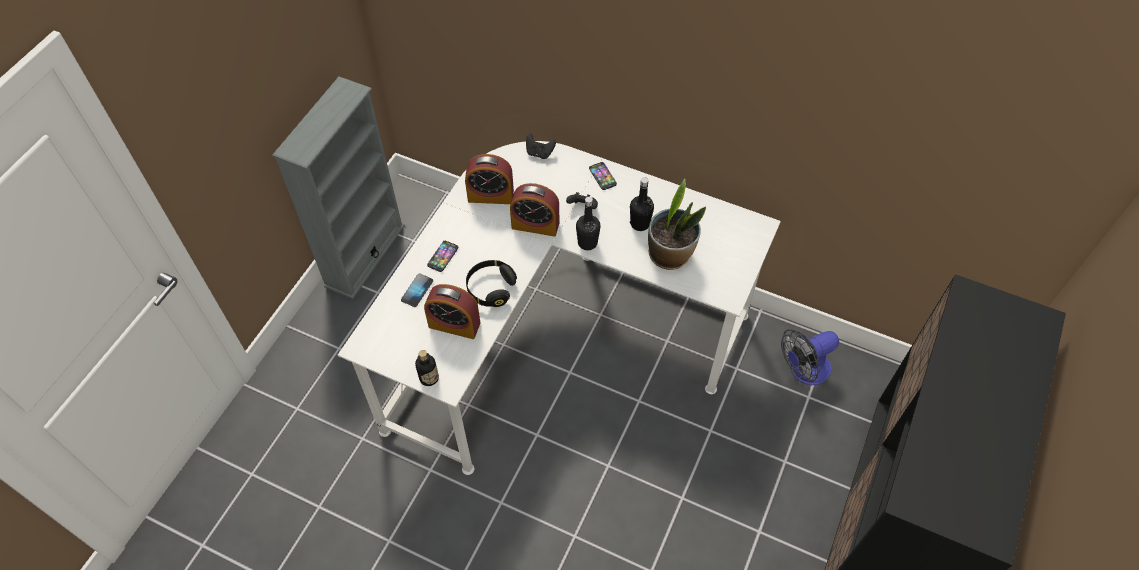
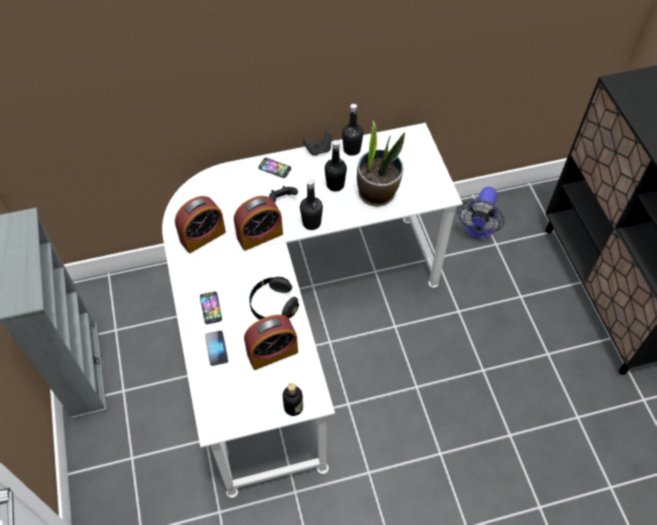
camera: 40 degrees left, 0 degrees up
black game controller [526,134,556,159] -> black game controller moved to [303,132,331,156]
none -> black bottle [342,104,363,156]

